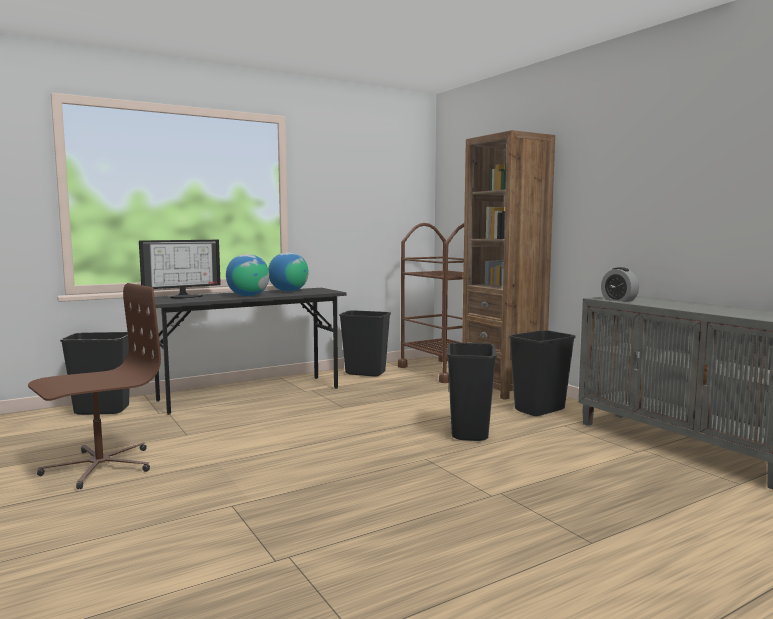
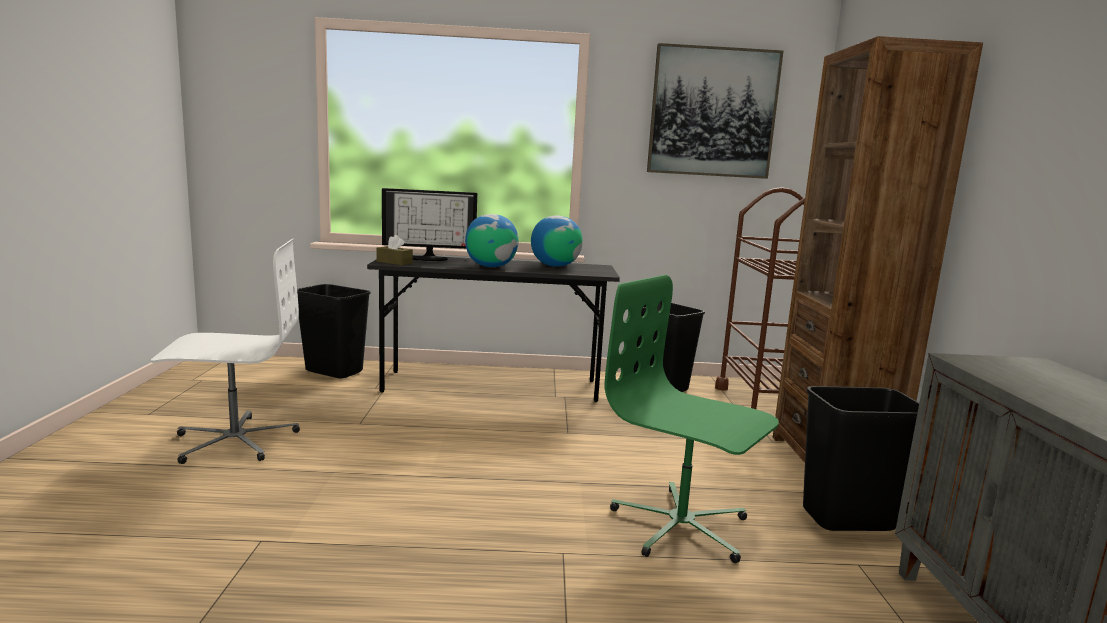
camera: 30 degrees right, 5 degrees up
brown office chair [28,283,161,489] -> white office chair [151,239,300,464]
black trash can [446,343,497,441] -> green office chair [605,275,779,563]
alarm clock [601,267,639,302] -> none
none -> brown tissue box [376,235,413,265]
none -> picture [647,43,783,179]

